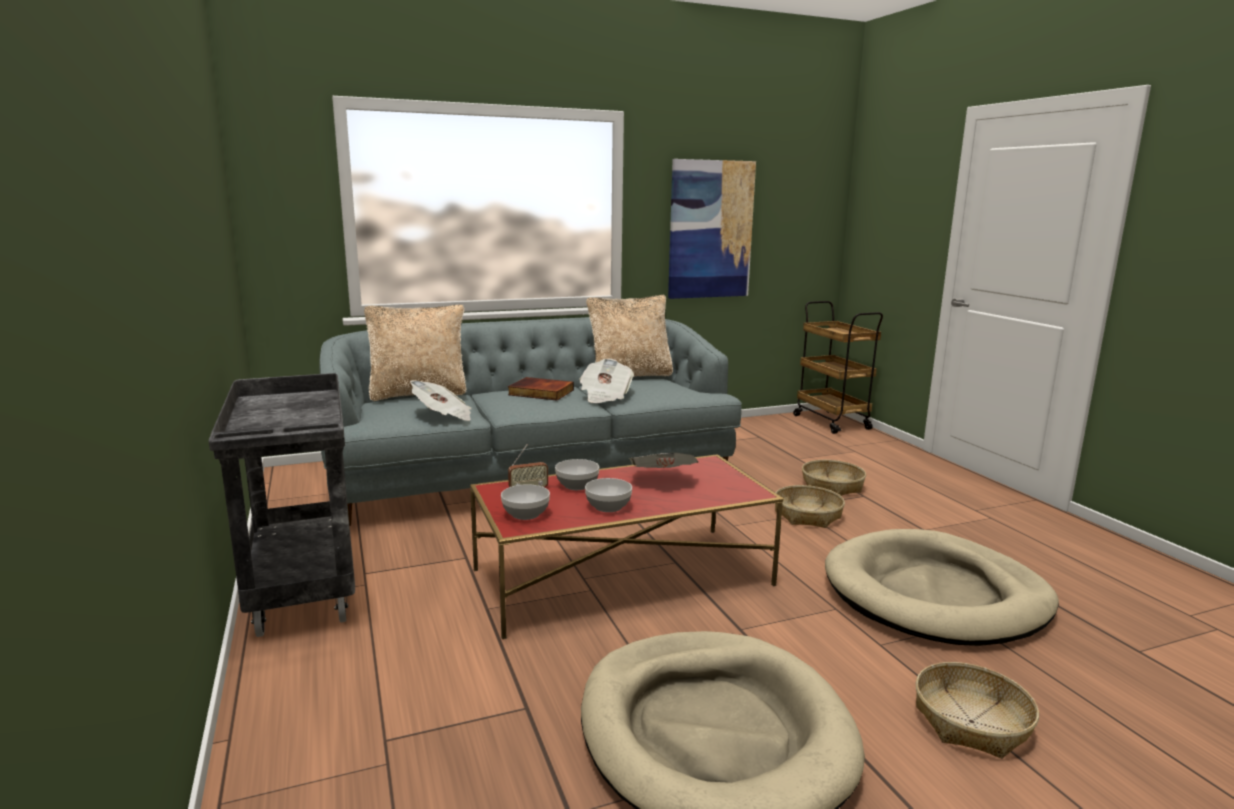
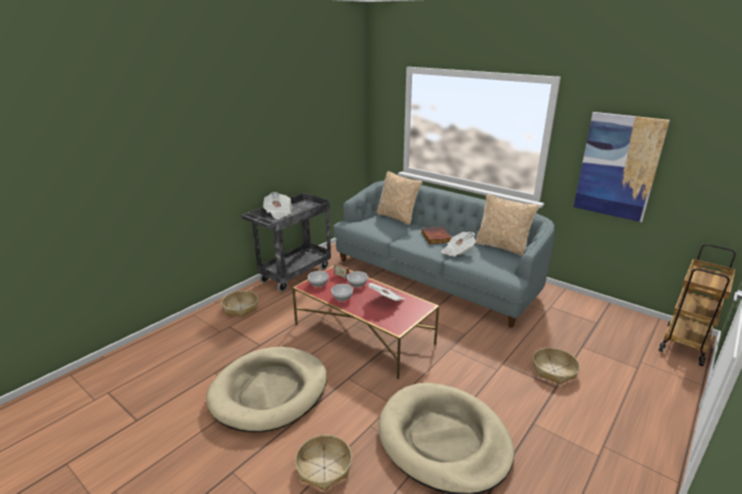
camera: 60 degrees right, 10 degrees up
newspaper [410,380,471,421] -> newspaper moved to [263,192,292,219]
basket [775,485,845,528] -> basket moved to [221,291,258,317]

